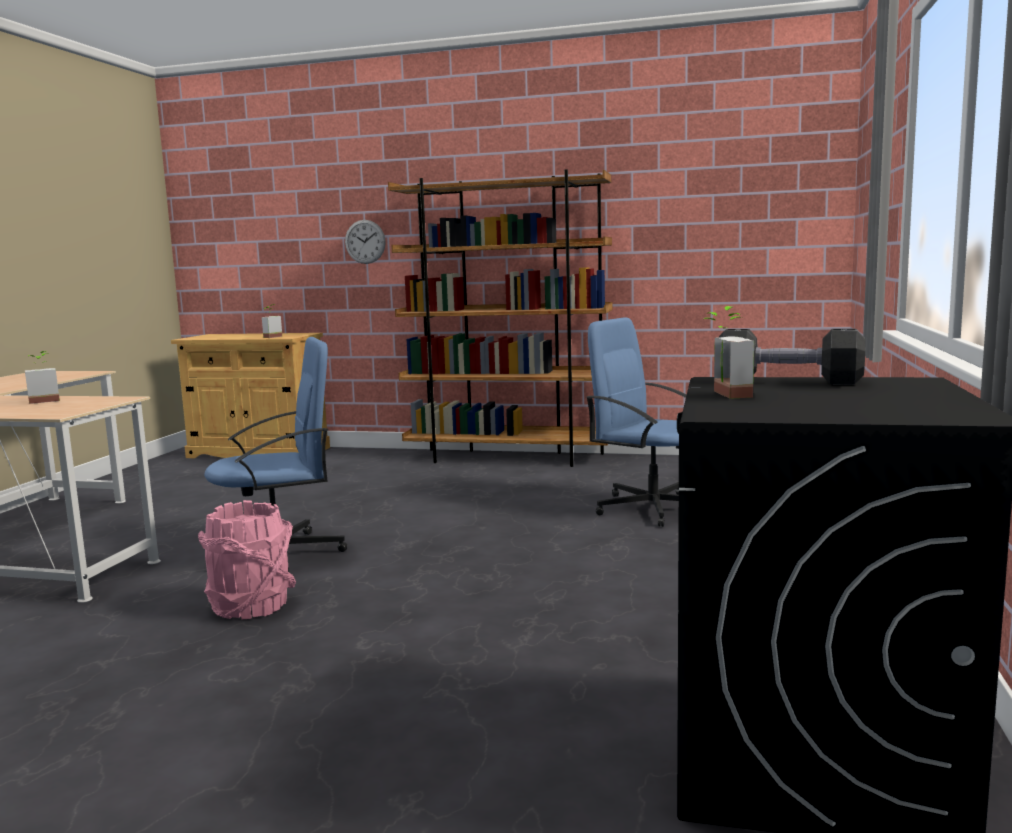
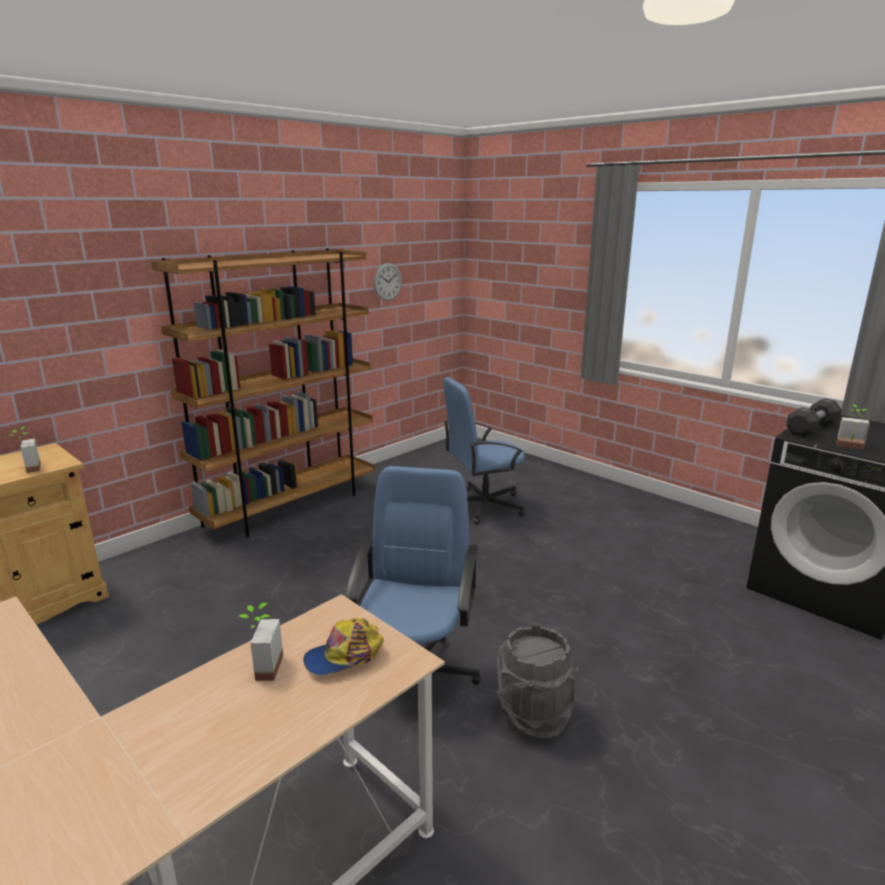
camera: 60 degrees left, 10 degrees up
pink bucket [198,500,296,620] -> grey bucket [495,624,579,738]
wall clock [345,220,386,264] -> wall clock moved to [374,263,402,301]
none -> cap [303,618,384,675]

